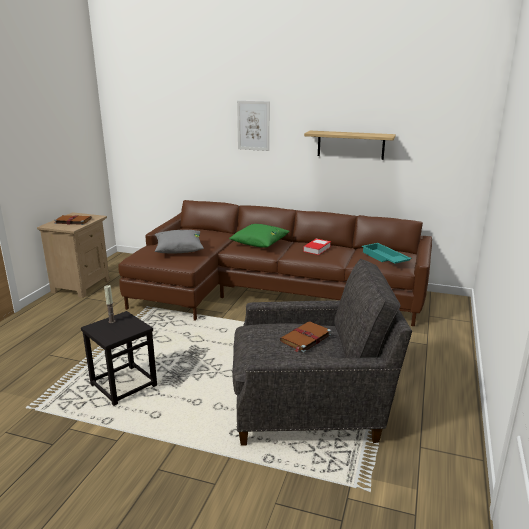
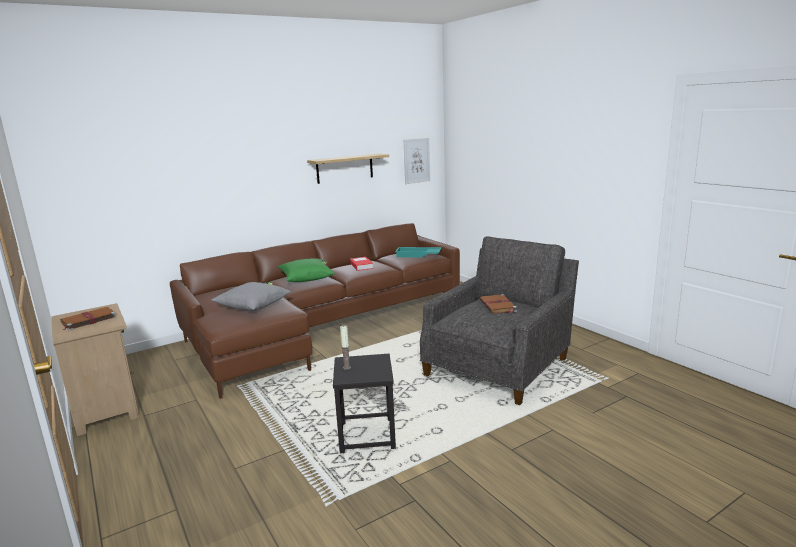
camera: 50 degrees left, 5 degrees down
picture [237,100,269,151] -> picture moved to [404,138,430,184]

